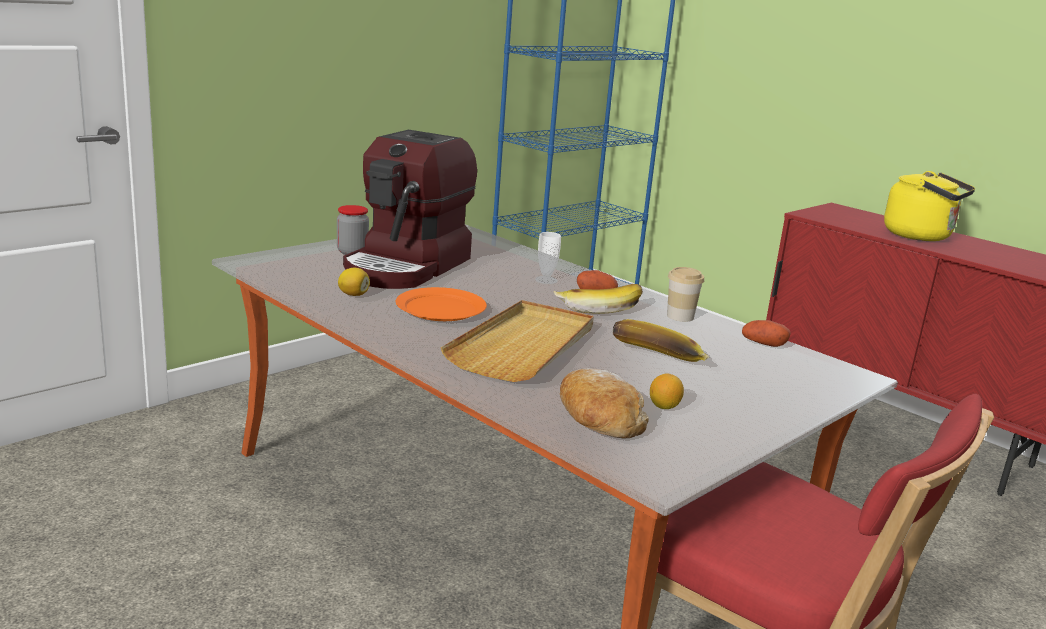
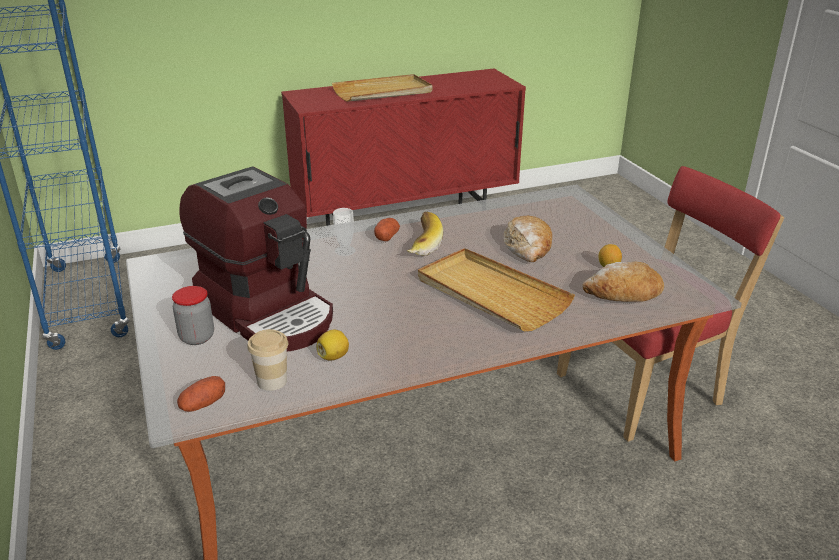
camera: 65 degrees left, 10 degrees up
orange plate [396,287,487,321] -> none
banana [613,319,710,362] -> bread [504,216,552,262]
cup [667,267,704,322] -> cup moved to [247,329,288,391]
potato [742,320,791,347] -> potato moved to [177,376,225,412]
yellow kettle [884,171,975,241] -> beige tray [332,74,433,102]

